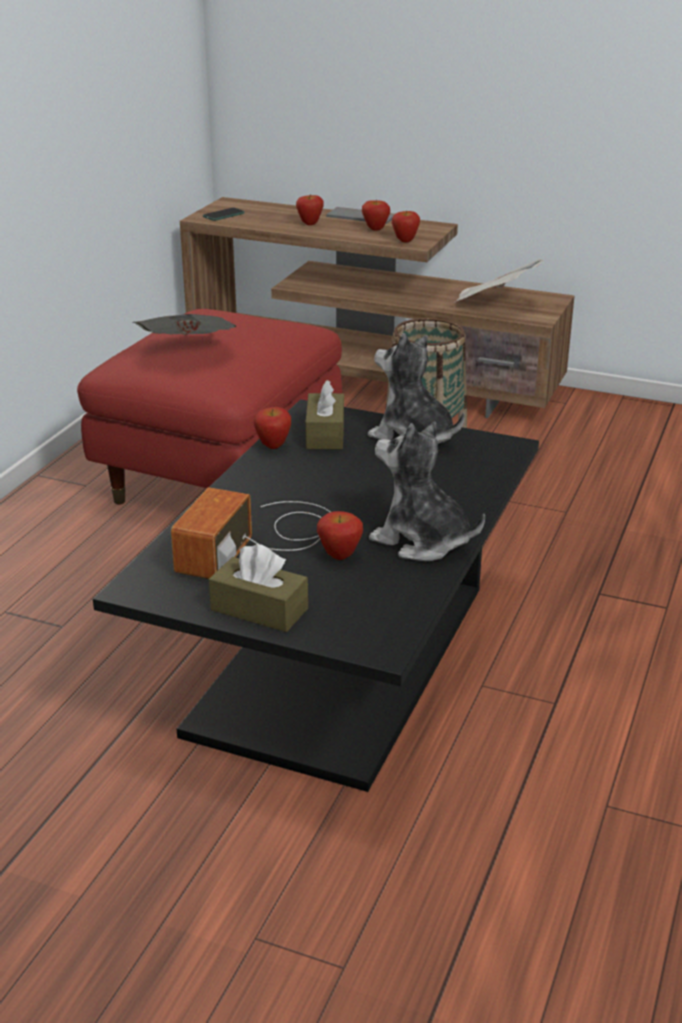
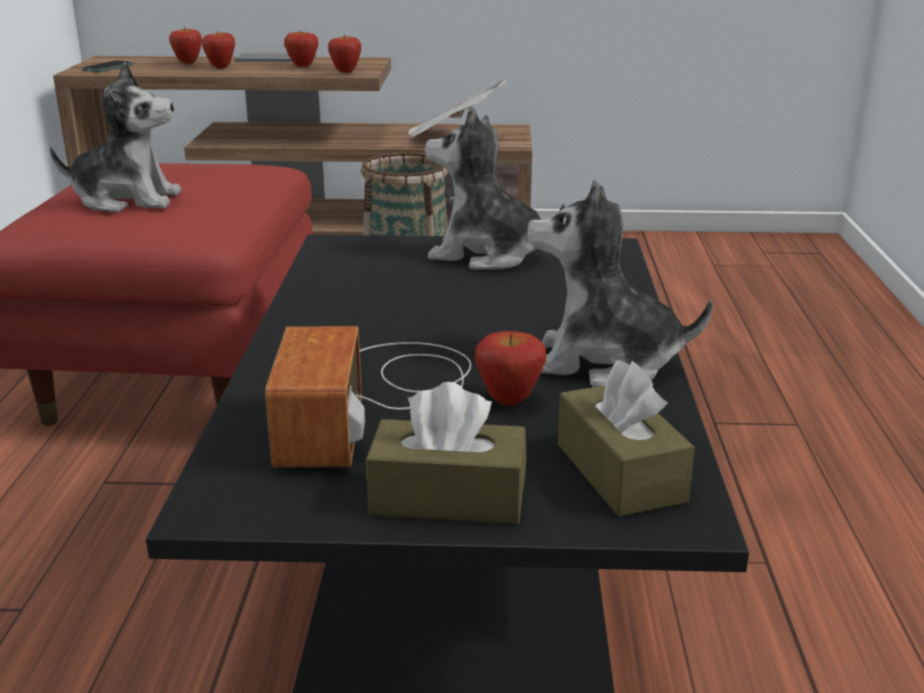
camera: 20 degrees left, 5 degrees down
newspaper [133,314,236,335] -> plush toy [49,62,182,212]
apple [254,407,291,449] -> apple moved to [169,27,202,64]
brown tissue box [305,380,344,449] -> brown tissue box moved to [558,361,695,516]

